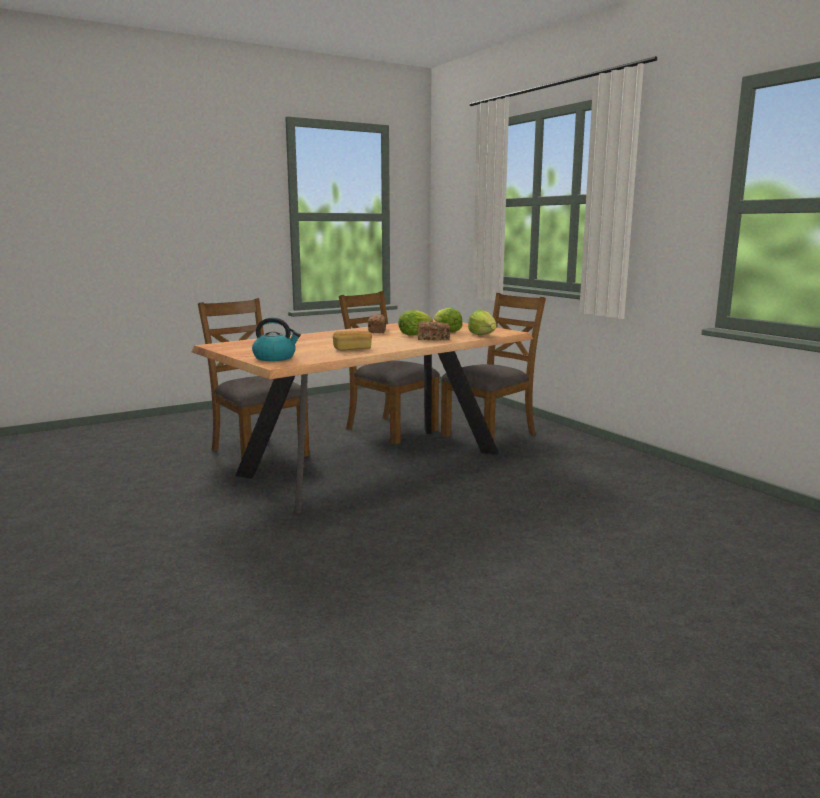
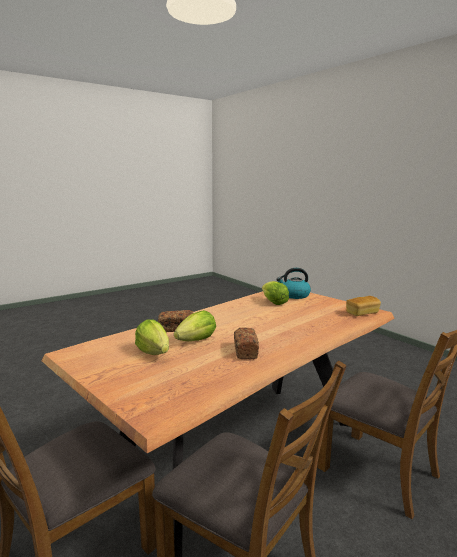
camera: 175 degrees right, 0 degrees up
bread [333,330,372,351] -> bread moved to [346,296,381,316]
lettuce [468,310,496,335] -> lettuce moved to [262,281,289,305]

